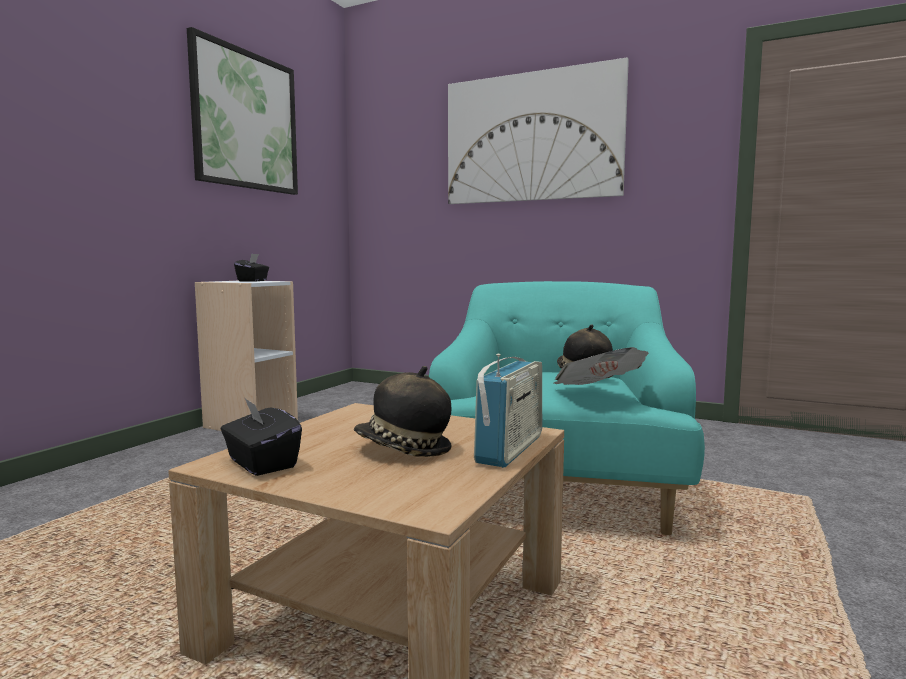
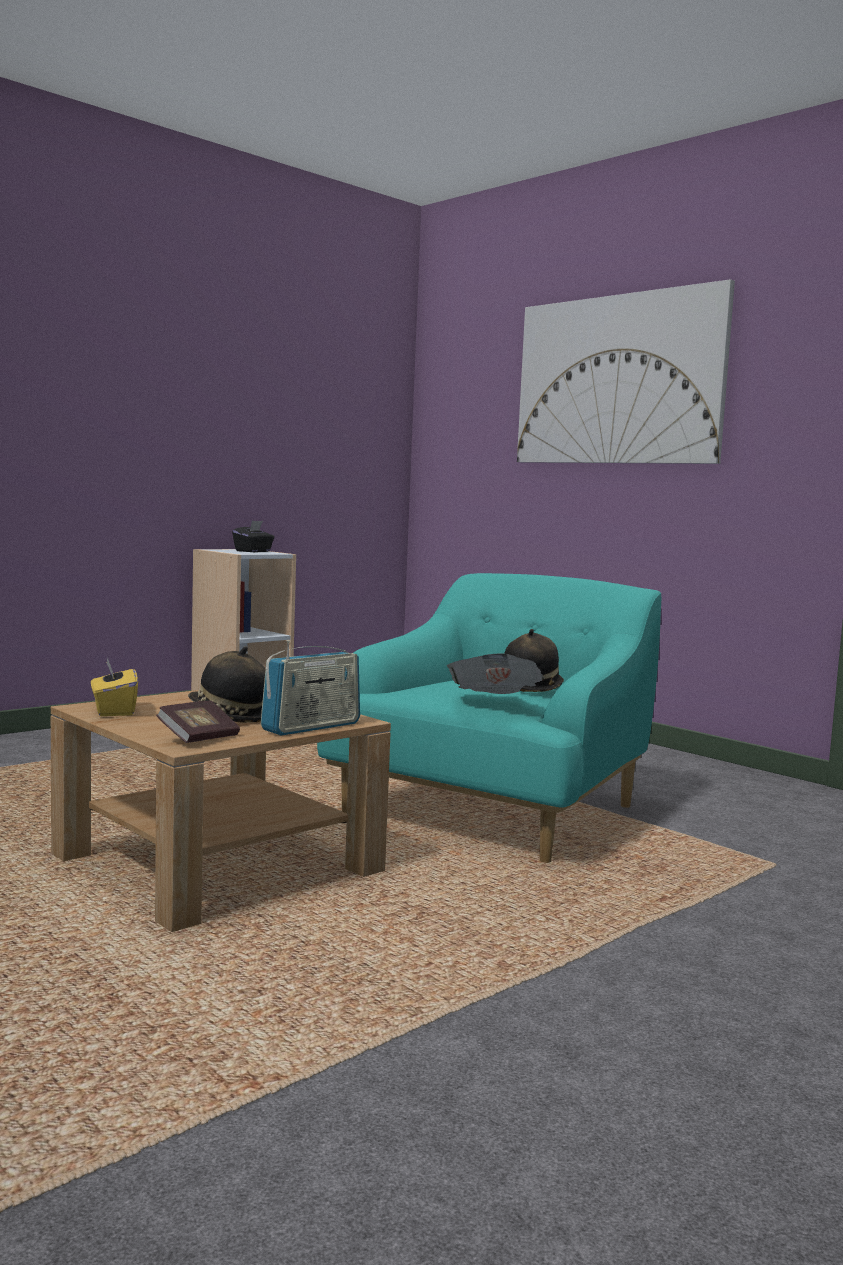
camera: 20 degrees right, 0 degrees up
picture [187,27,298,195] -> none
black tissue box [221,397,302,476] -> yellow tissue box [91,657,138,716]
none -> book [156,701,240,743]

